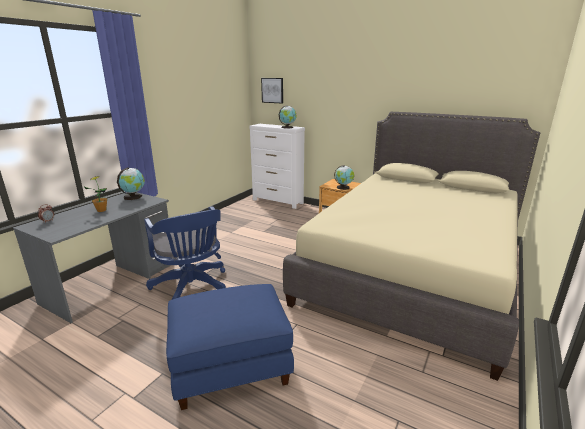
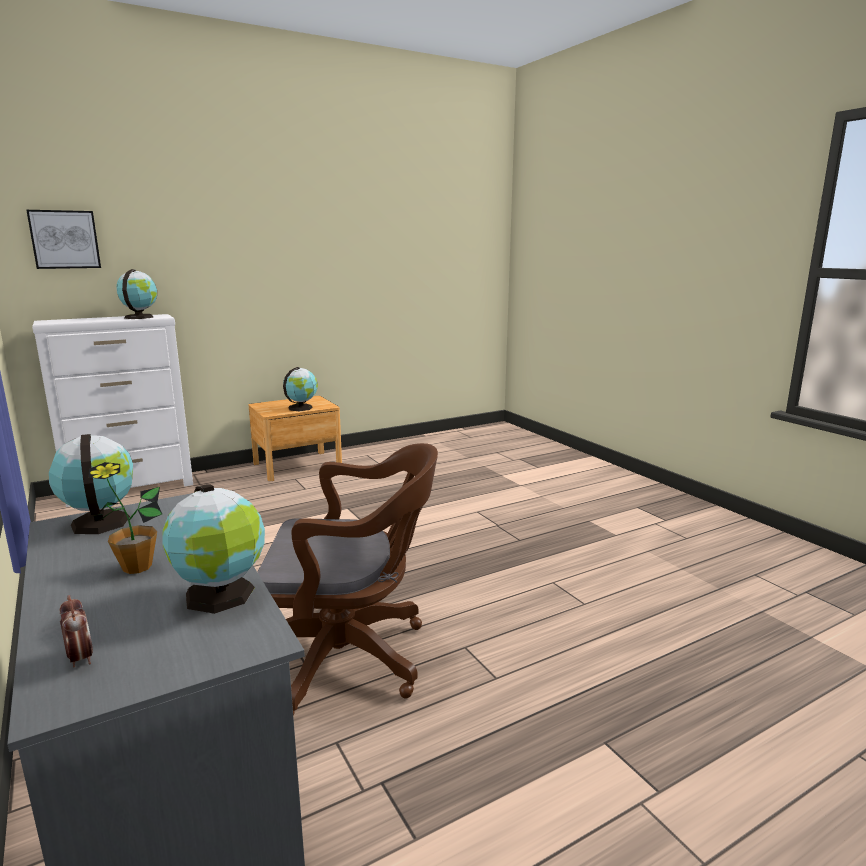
camera: 60 degrees left, 5 degrees down
blue office chair [144,206,226,300] -> brown office chair [257,443,438,716]
blue ottoman [166,284,294,410] -> none
beige bed [283,112,540,381] -> none
none -> globe [162,484,265,614]

